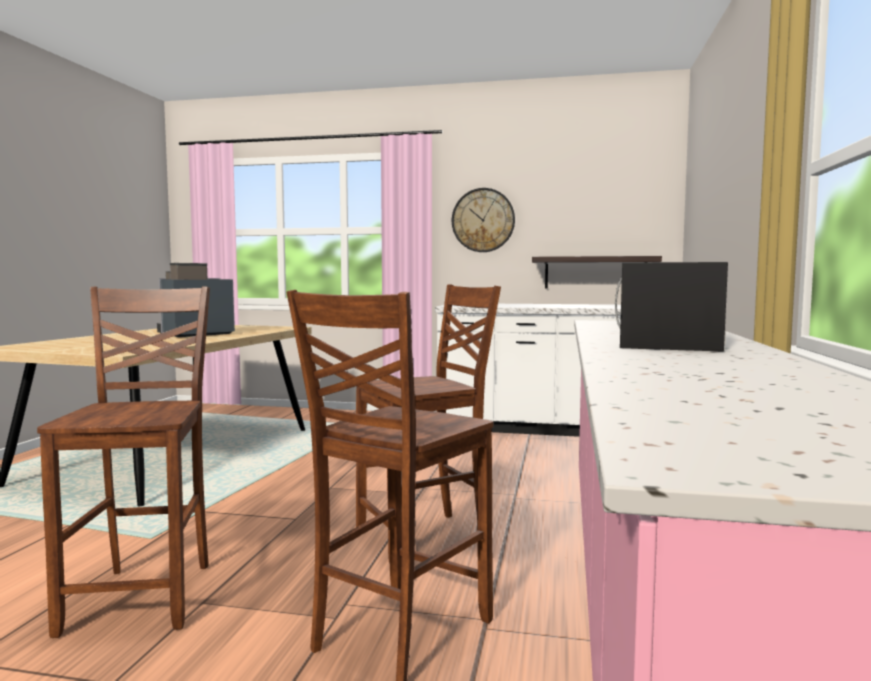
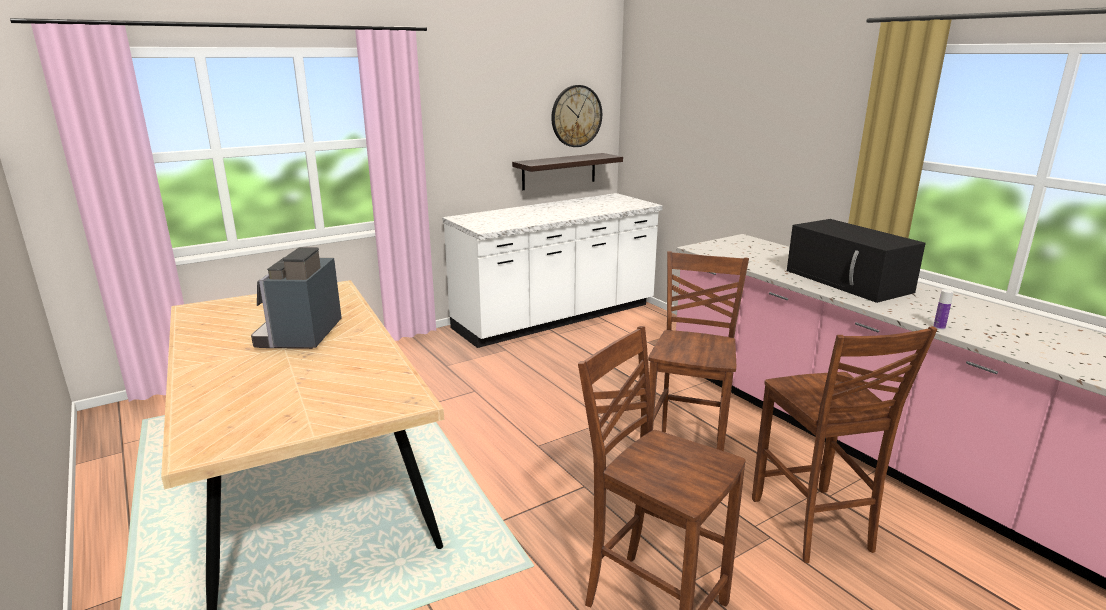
camera: 45 degrees left, 15 degrees up
wall clock [452,188,515,252] -> wall clock moved to [551,85,602,147]
none -> bottle [933,289,953,330]

